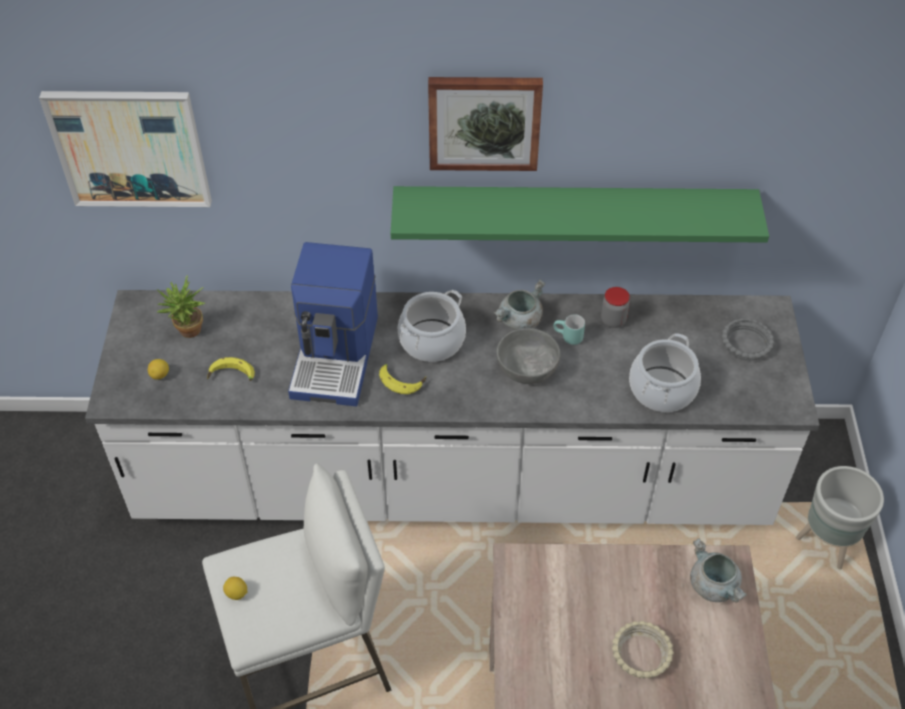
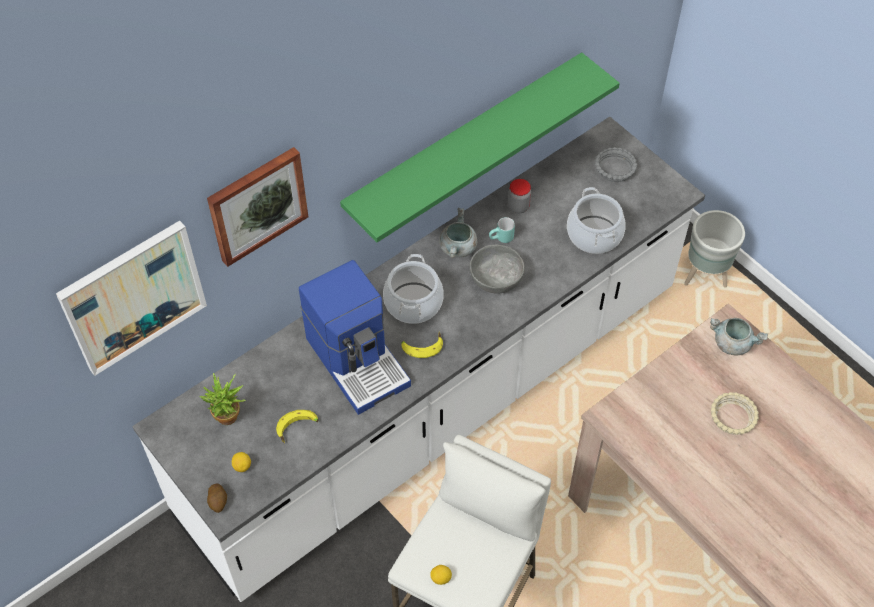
camera: 40 degrees left, 5 degrees up
picture [428,77,543,171] -> picture moved to [207,147,308,267]
none -> potato [207,483,227,513]

